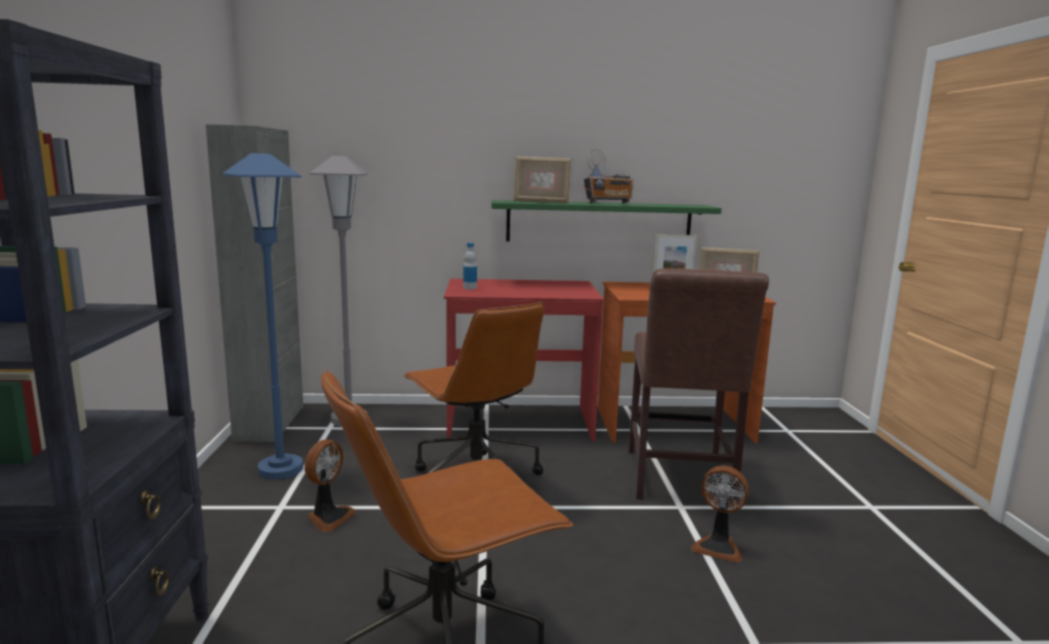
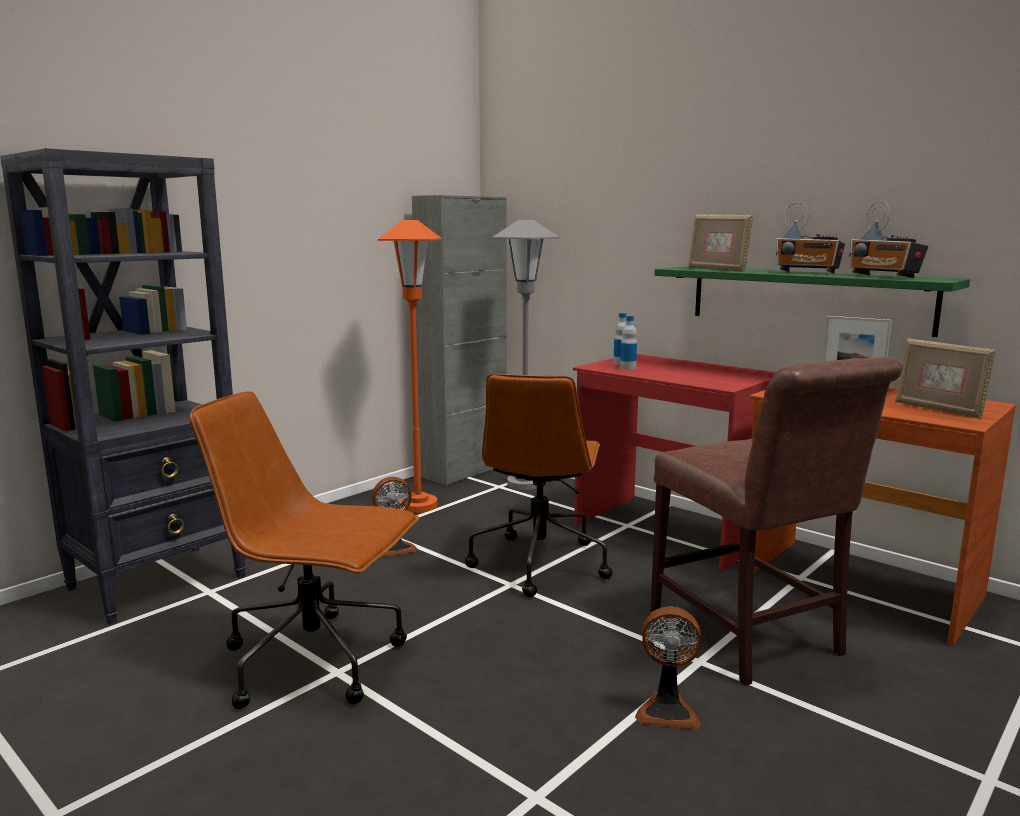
camera: 45 degrees right, 0 degrees up
blue floor lamp [223,153,303,479] -> orange floor lamp [378,220,442,513]
brown chair [629,268,769,502] -> brown chair turned 75 degrees counterclockwise [650,357,903,686]
fan [691,466,749,563] -> fan turned 60 degrees counterclockwise [635,607,701,729]
none -> bottle [620,315,637,370]
none -> radio [849,201,929,278]

